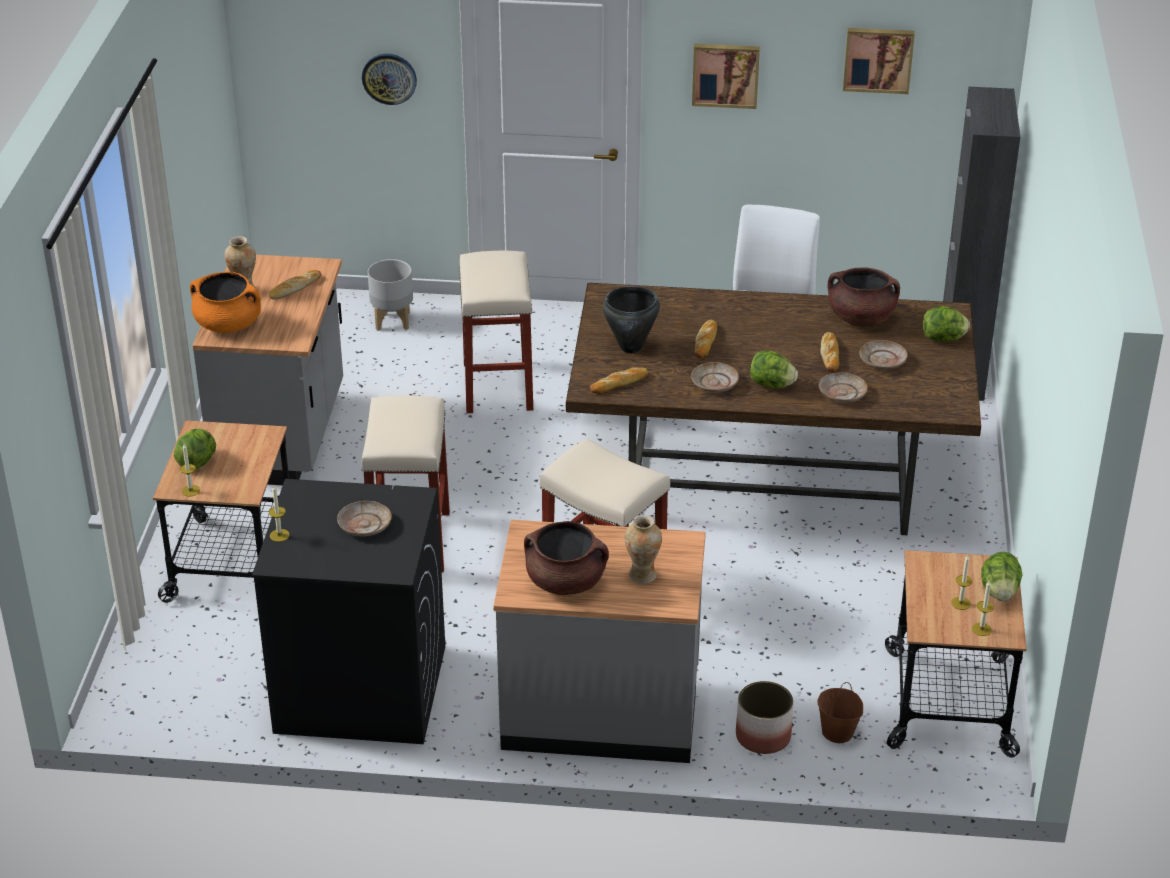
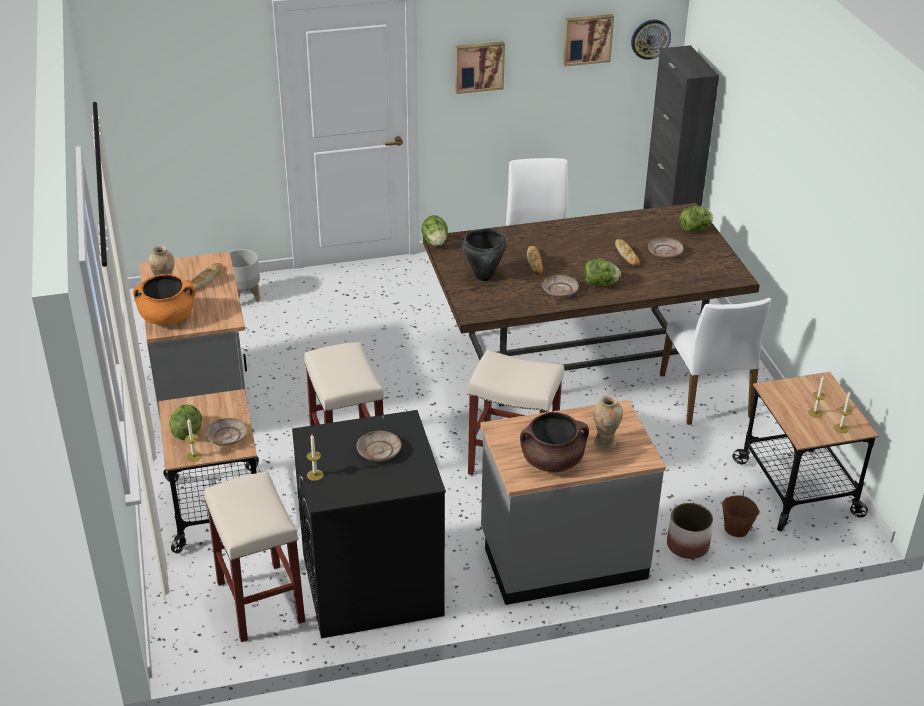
camera: 20 degrees left, 0 degrees up
wall clock [362,54,417,105] -> wall clock moved to [631,19,671,60]
beige stool [459,251,533,413] -> beige stool moved to [204,471,305,642]
bread [590,367,648,394] -> none
beige plate [819,373,868,402] -> beige plate moved to [206,418,248,446]
brown cooking pot [827,267,900,327] -> none
lettuce [981,552,1023,601] -> lettuce moved to [421,215,448,246]
none -> white chair [660,298,771,425]

